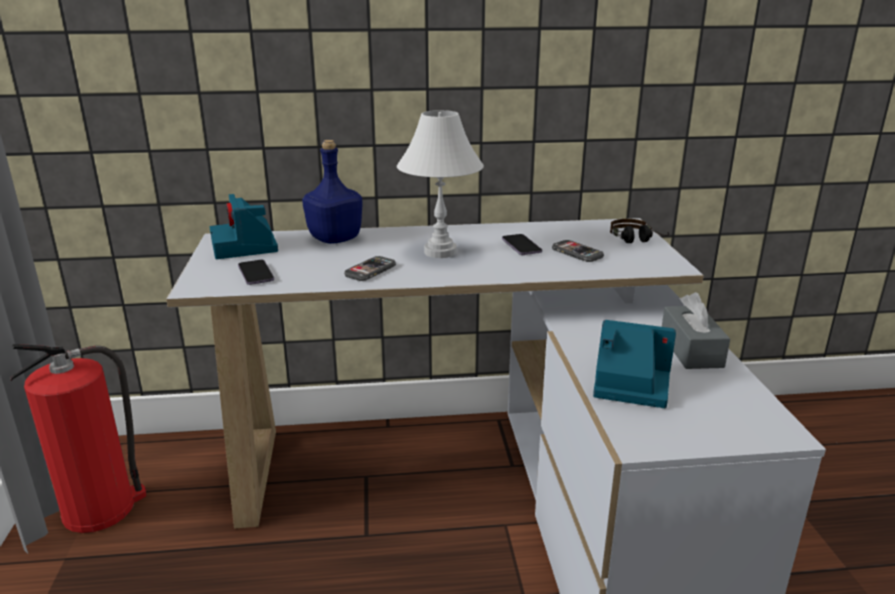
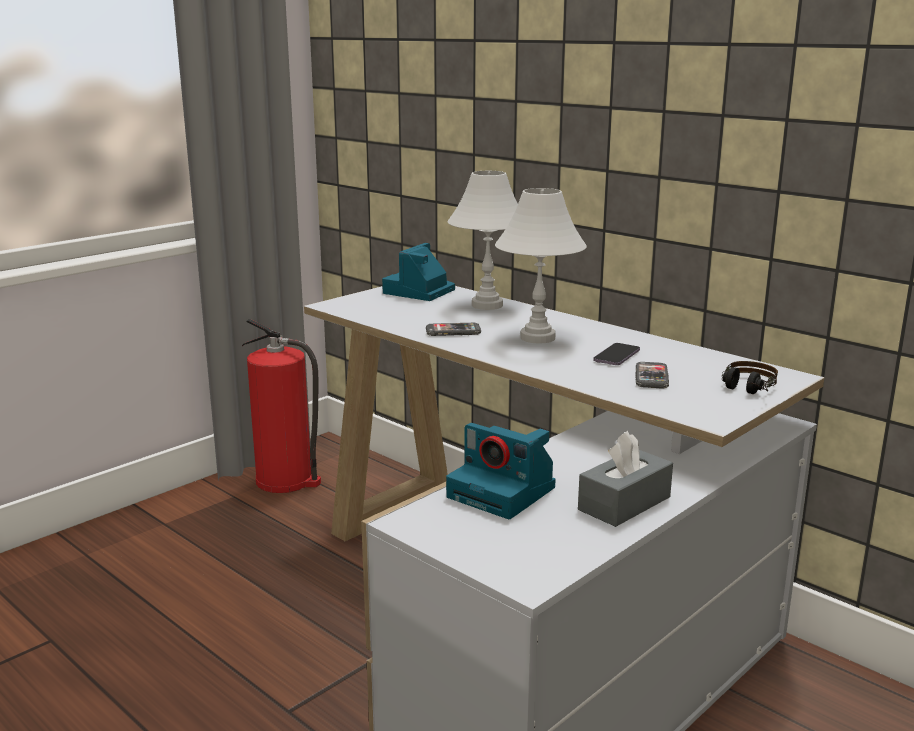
camera: 50 degrees right, 5 degrees down
phone [238,260,274,285] -> none
blue bottle [302,140,363,244] -> white table lamp [447,171,518,310]
camera [593,320,676,408] -> camera turned 150 degrees clockwise [446,423,556,519]

